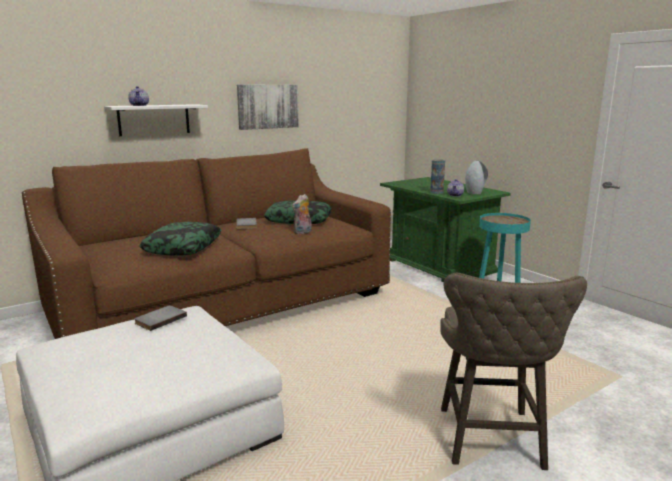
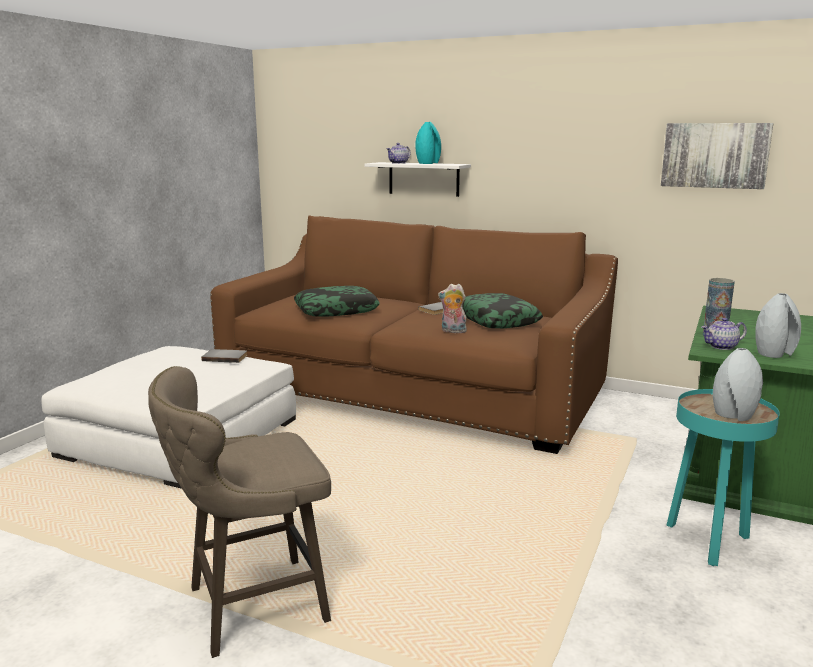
camera: 60 degrees right, 0 degrees up
picture [237,85,299,130] -> picture moved to [661,123,774,189]
none -> turquoise vase [415,122,441,164]
none -> grey vase [713,348,763,421]

